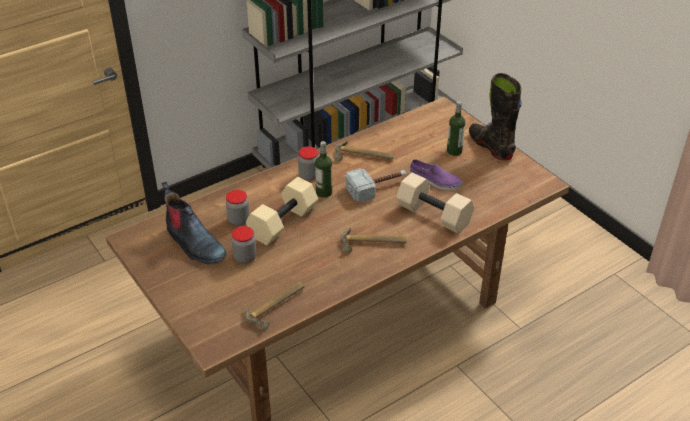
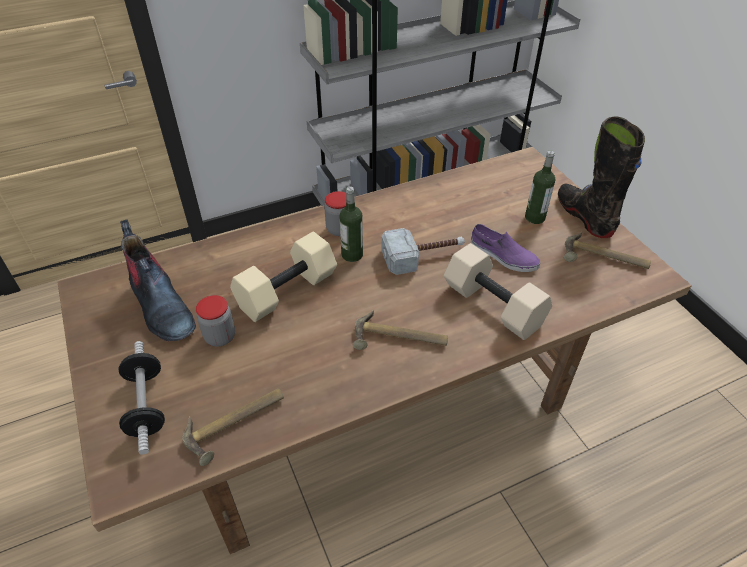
camera: 10 degrees right, 5 degrees up
jar [226,190,250,226] -> none
hammer [334,140,394,161] -> hammer moved to [564,232,651,269]
none -> dumbbell [119,341,165,455]

